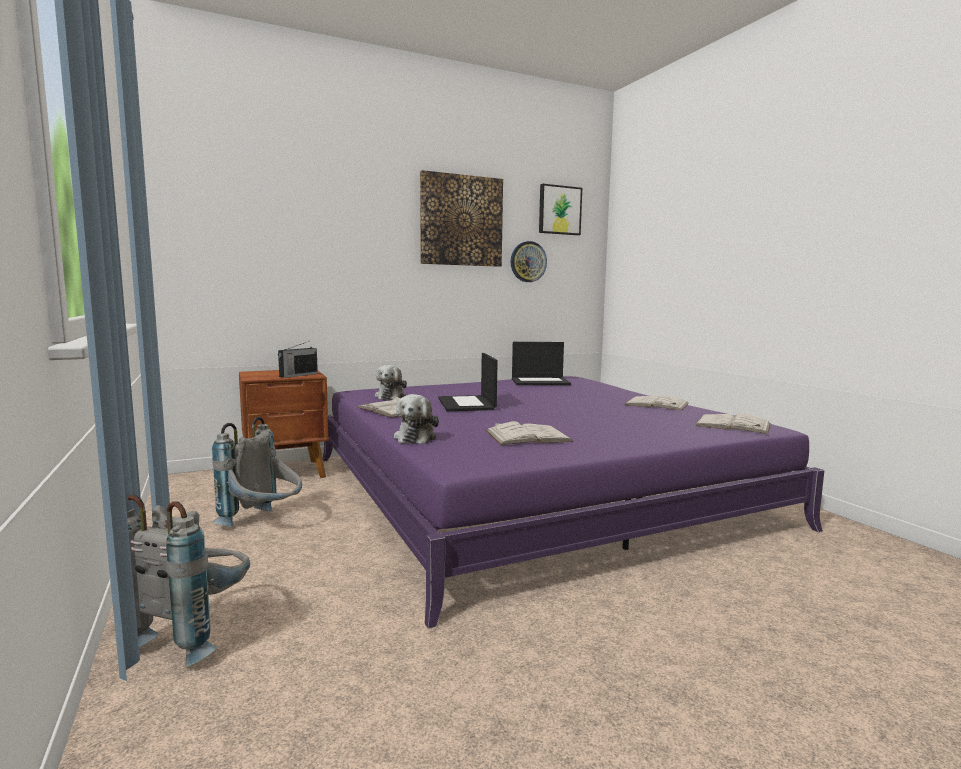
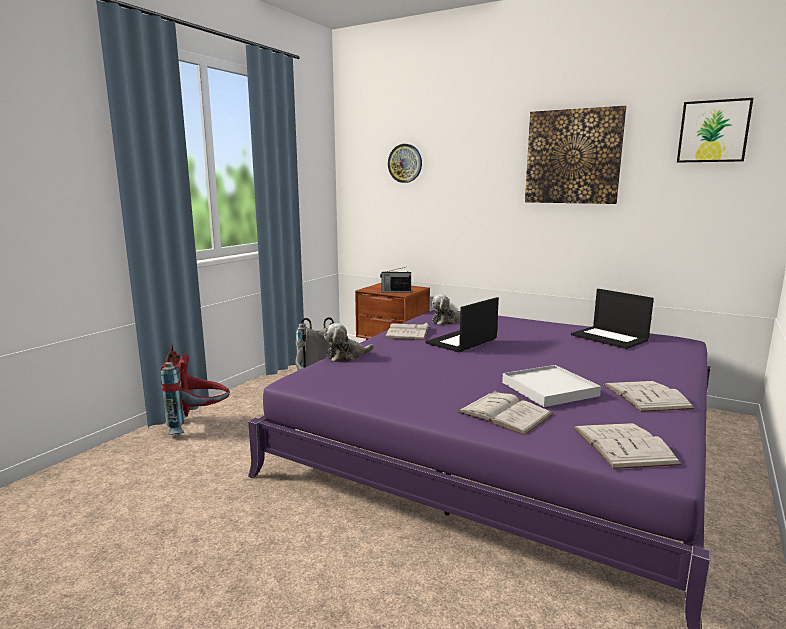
camera: 55 degrees right, 5 degrees up
grey backpack [107,495,250,666] -> red backpack [161,345,230,435]
white book [486,421,573,445] -> white book moved to [457,390,553,435]
wall clock [511,241,547,282] -> wall clock moved to [388,144,422,183]
none -> white tray [502,365,601,407]

